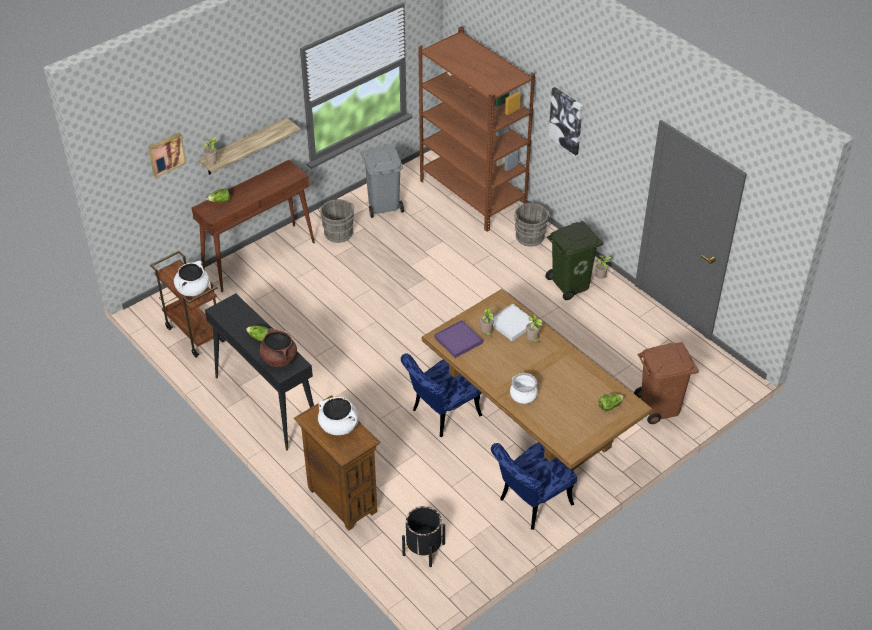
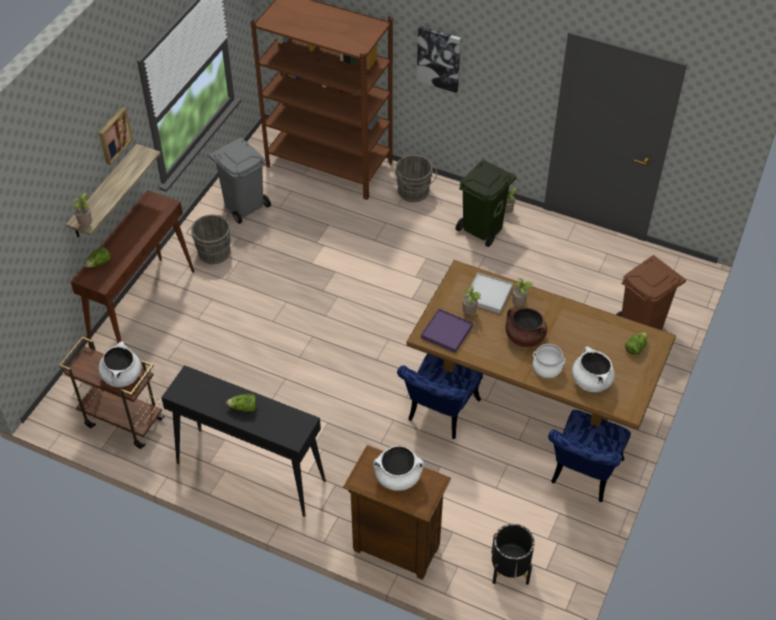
camera: 25 degrees left, 5 degrees up
picture [148,133,187,178] -> picture moved to [99,107,133,165]
brown cooking pot [259,328,297,367] -> brown cooking pot moved to [505,308,547,347]
none -> white cooking pot [572,346,615,392]

